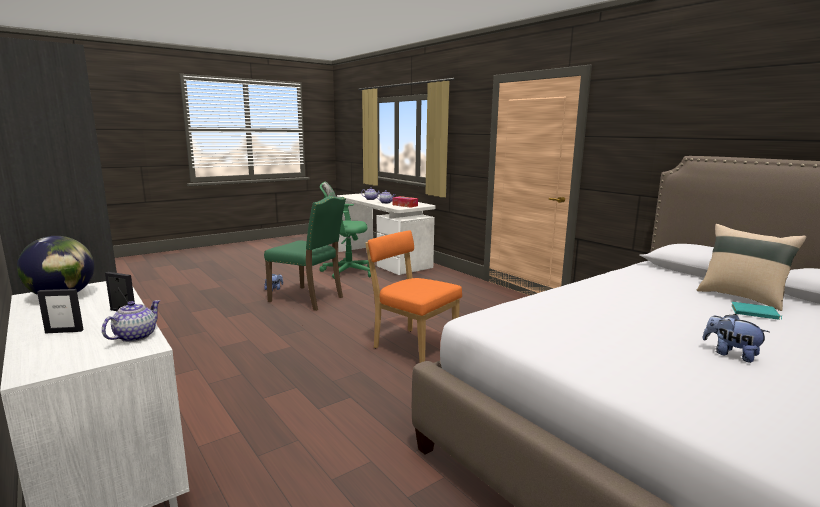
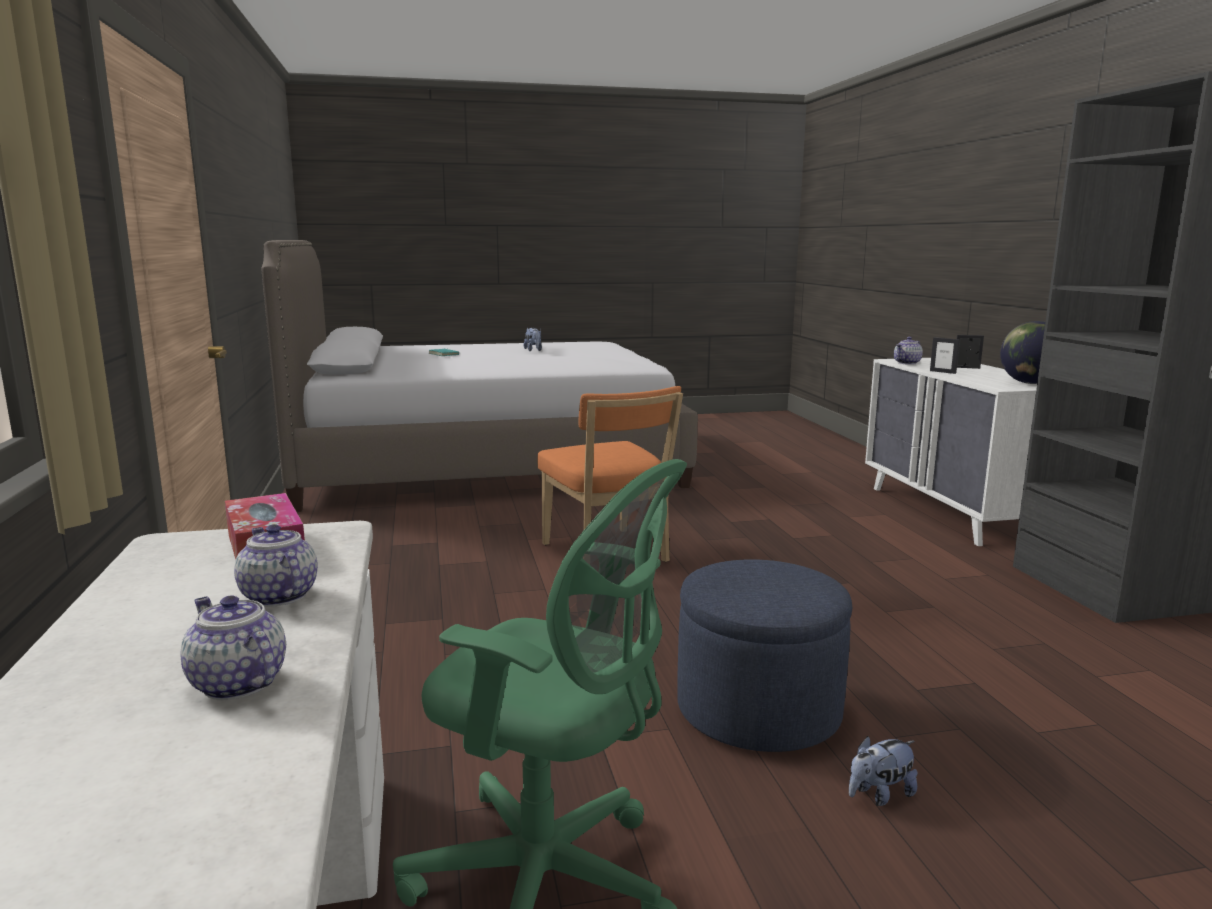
camera: 155 degrees left, 0 degrees up
green chair [264,196,346,311] -> blue ottoman [677,559,852,752]
beige pillow [697,224,806,311] -> none

